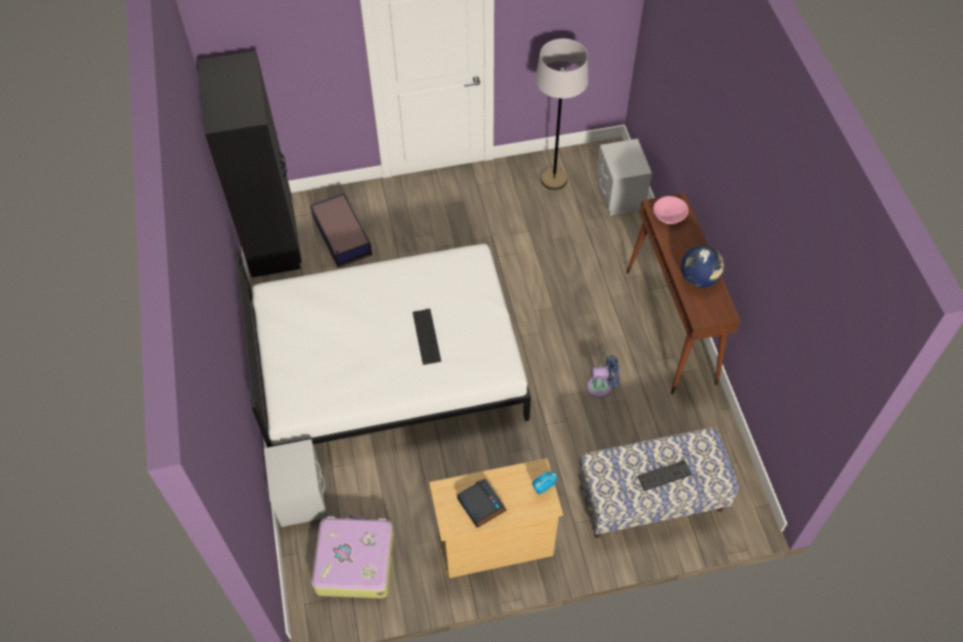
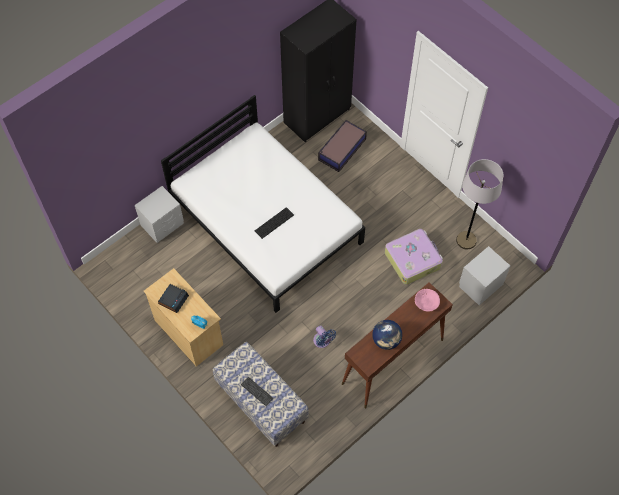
camera: 60 degrees right, 5 degrees up
suitcase [311,515,394,598] -> suitcase moved to [385,229,443,285]

